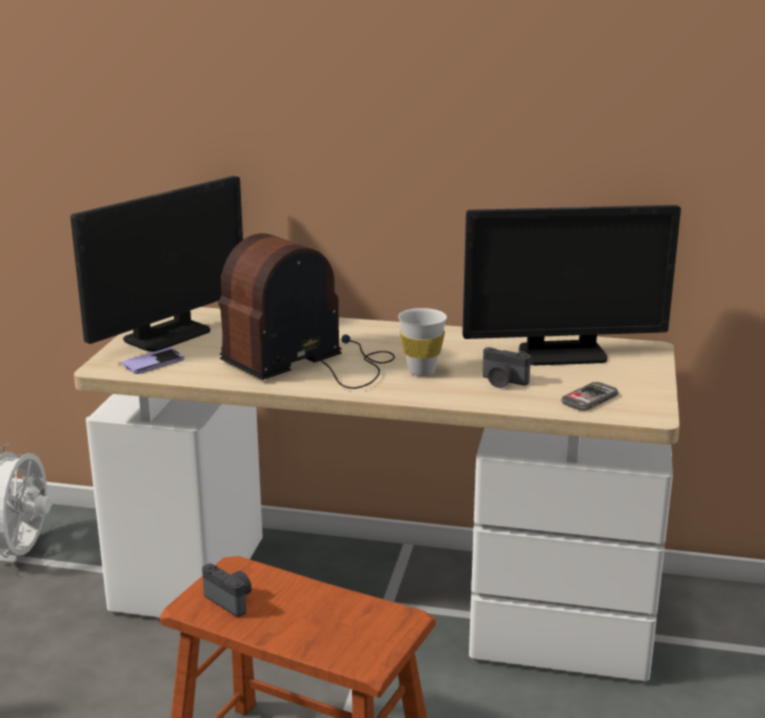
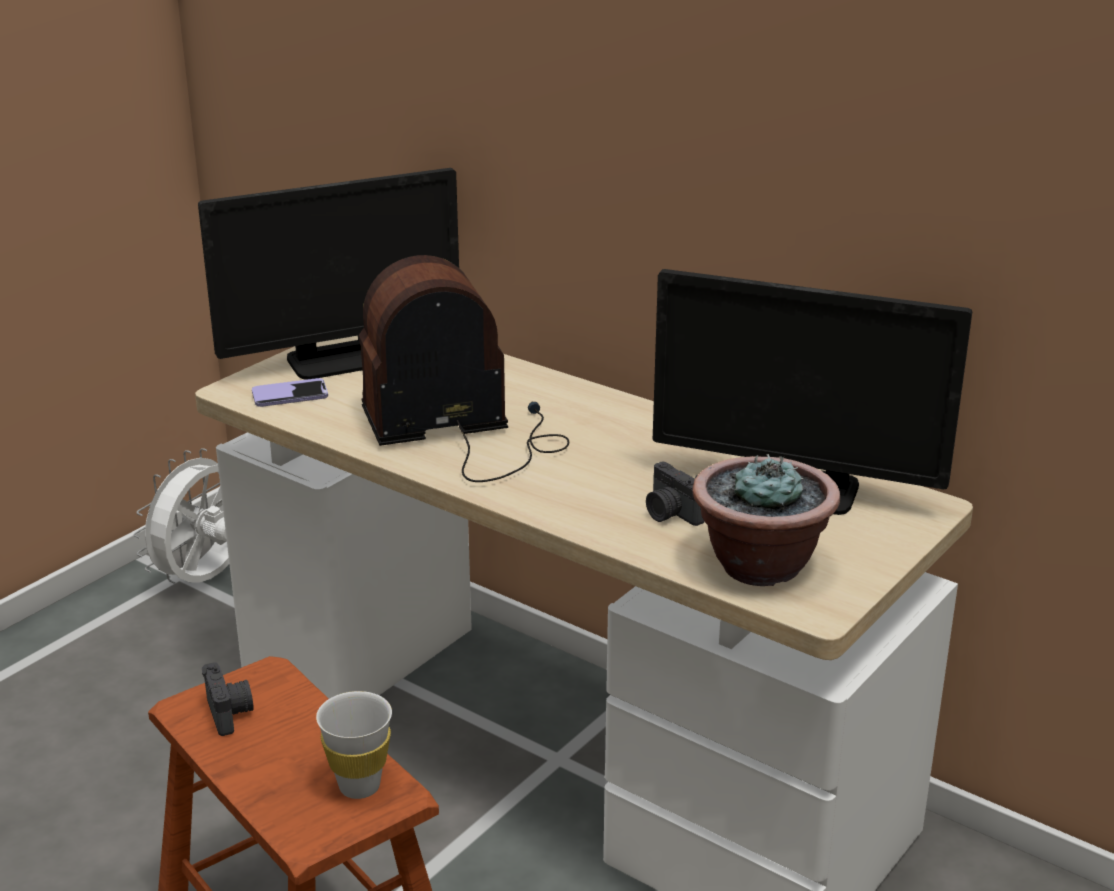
camera: 25 degrees right, 5 degrees up
white cup [398,308,447,376] -> white cup moved to [316,691,392,799]
phone [561,382,619,411] -> potted plant [692,454,840,586]

